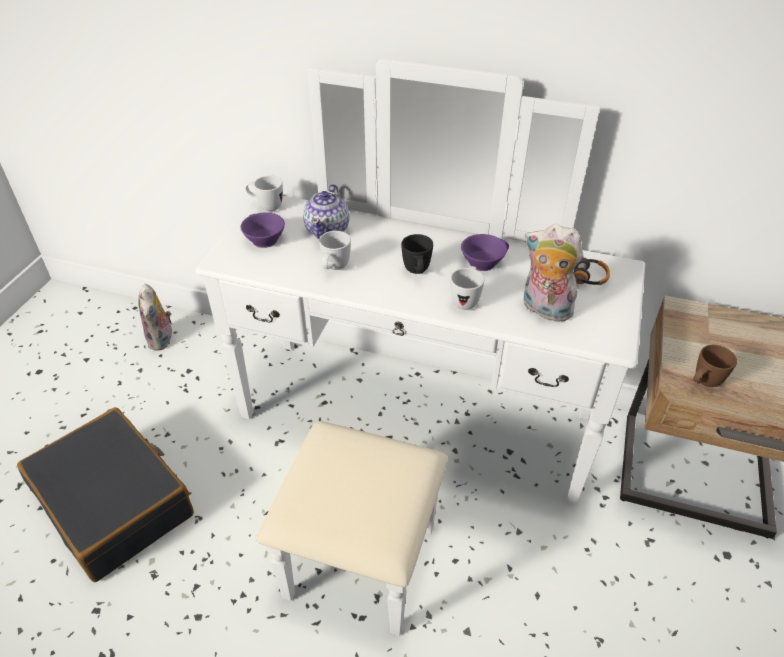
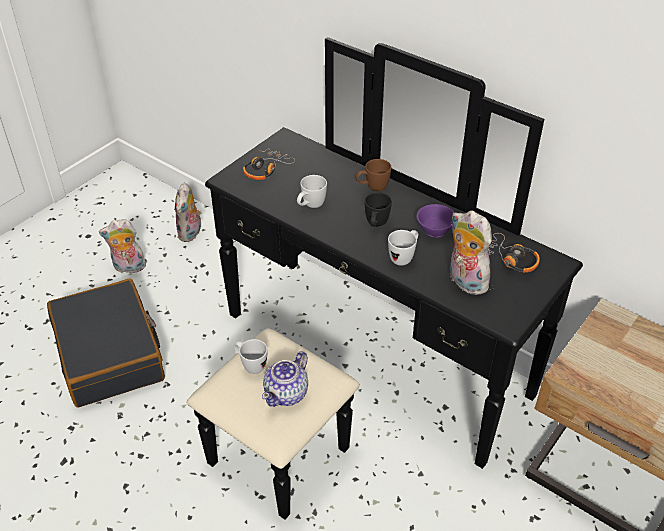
camera: 20 degrees right, 0 degrees up
white dresser [196,59,645,636] -> black dresser [187,37,583,520]
purple cup [240,212,285,248] -> headphones [243,149,295,180]
white mug [245,176,283,211] -> white mug moved to [234,339,267,374]
teapot [303,184,349,239] -> teapot moved to [262,351,308,407]
brown mug [693,345,737,387] -> brown mug moved to [356,159,391,191]
none -> plush toy [99,219,146,273]

